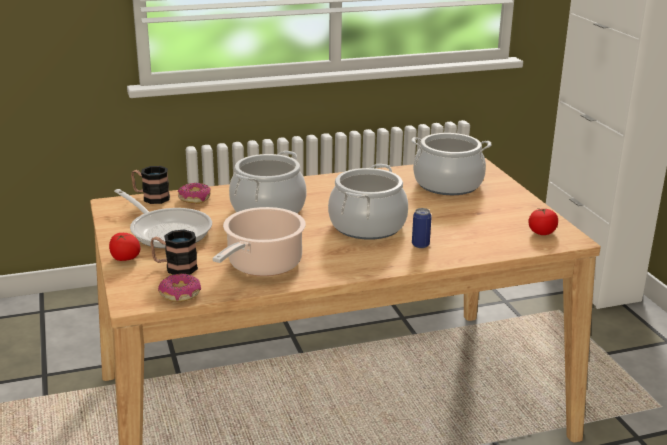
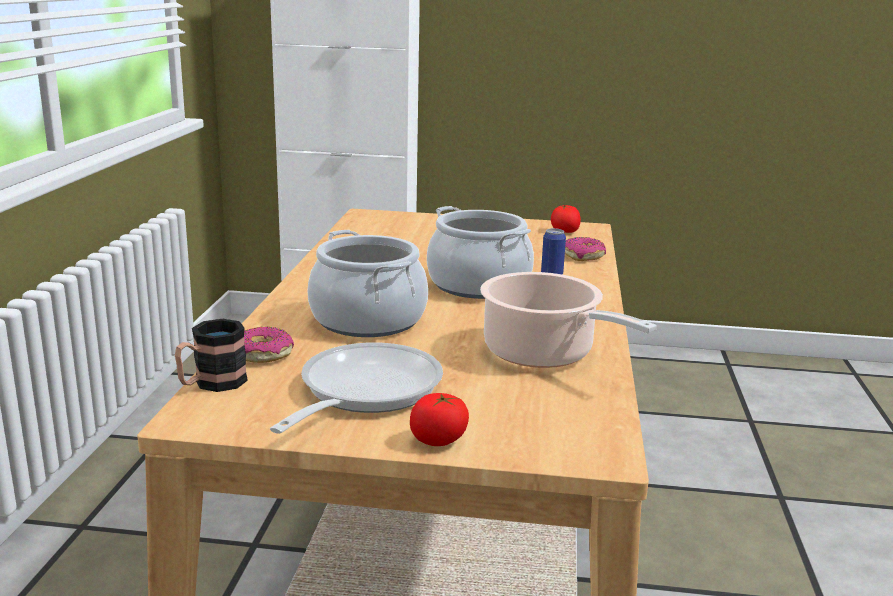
camera: 65 degrees left, 5 degrees down
frying pan [114,189,212,248] -> frying pan turned 45 degrees counterclockwise [270,343,443,434]
mug [150,230,198,275] -> none
donut [158,273,201,302] -> donut moved to [565,237,606,261]
cooking pot [411,133,492,195] -> none

